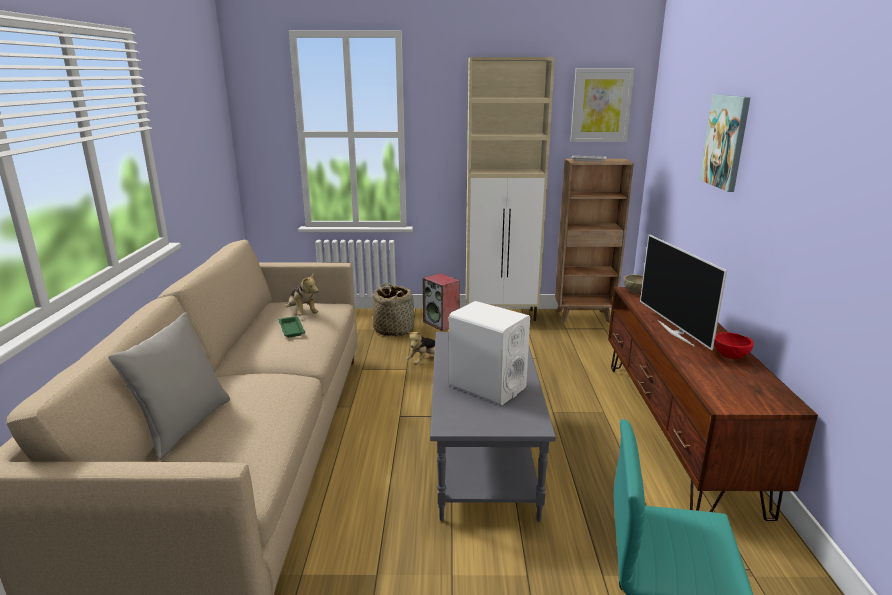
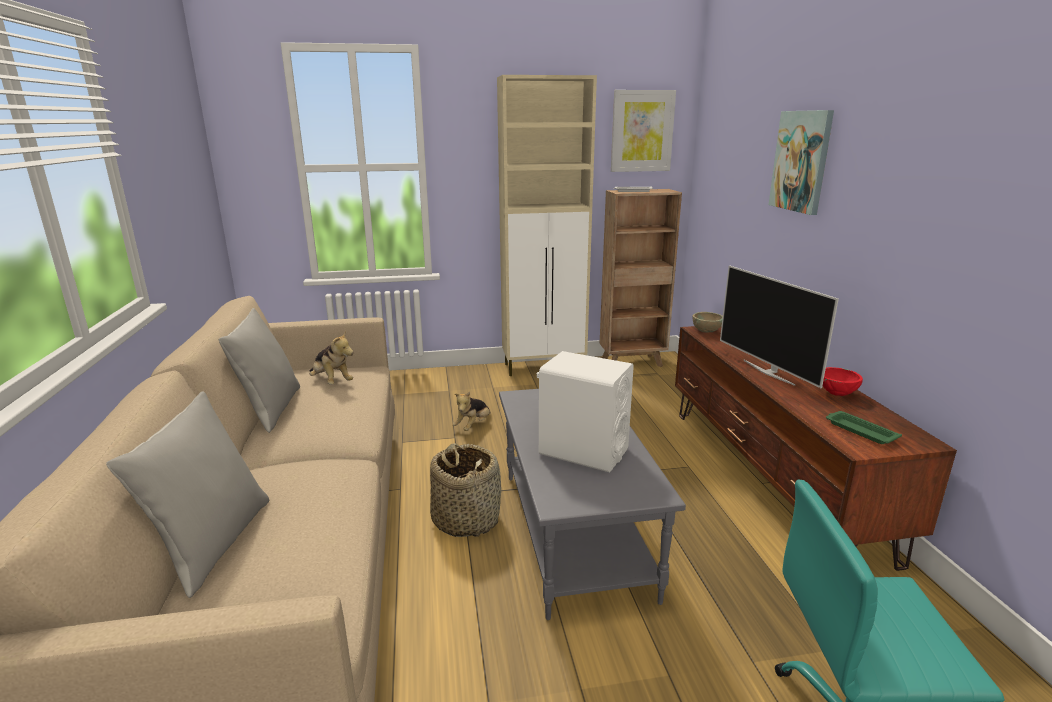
camera: 10 degrees left, 0 degrees up
green tray [278,316,305,337] -> green tray moved to [826,411,902,444]
basket [373,283,414,336] -> basket moved to [430,443,501,537]
speaker [422,273,460,331] -> none
none -> grey pillow [219,308,300,433]

